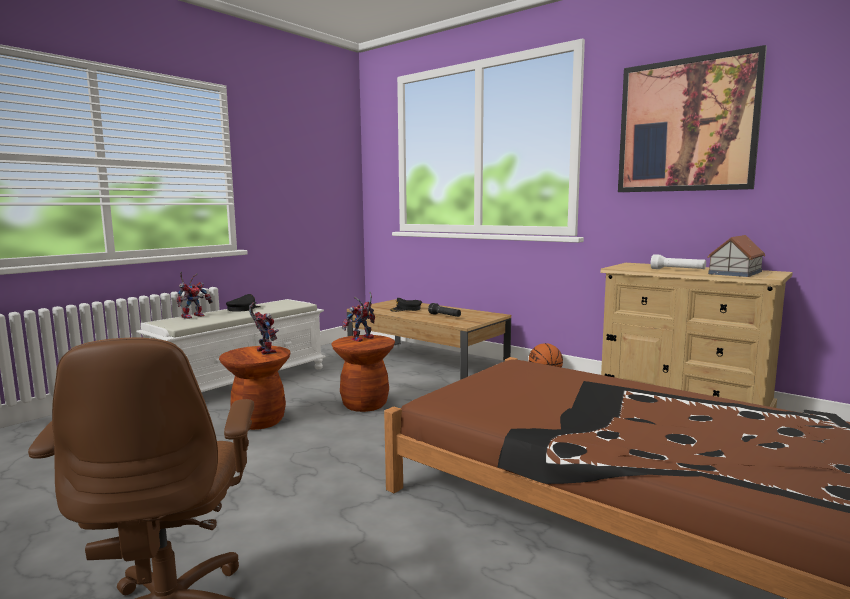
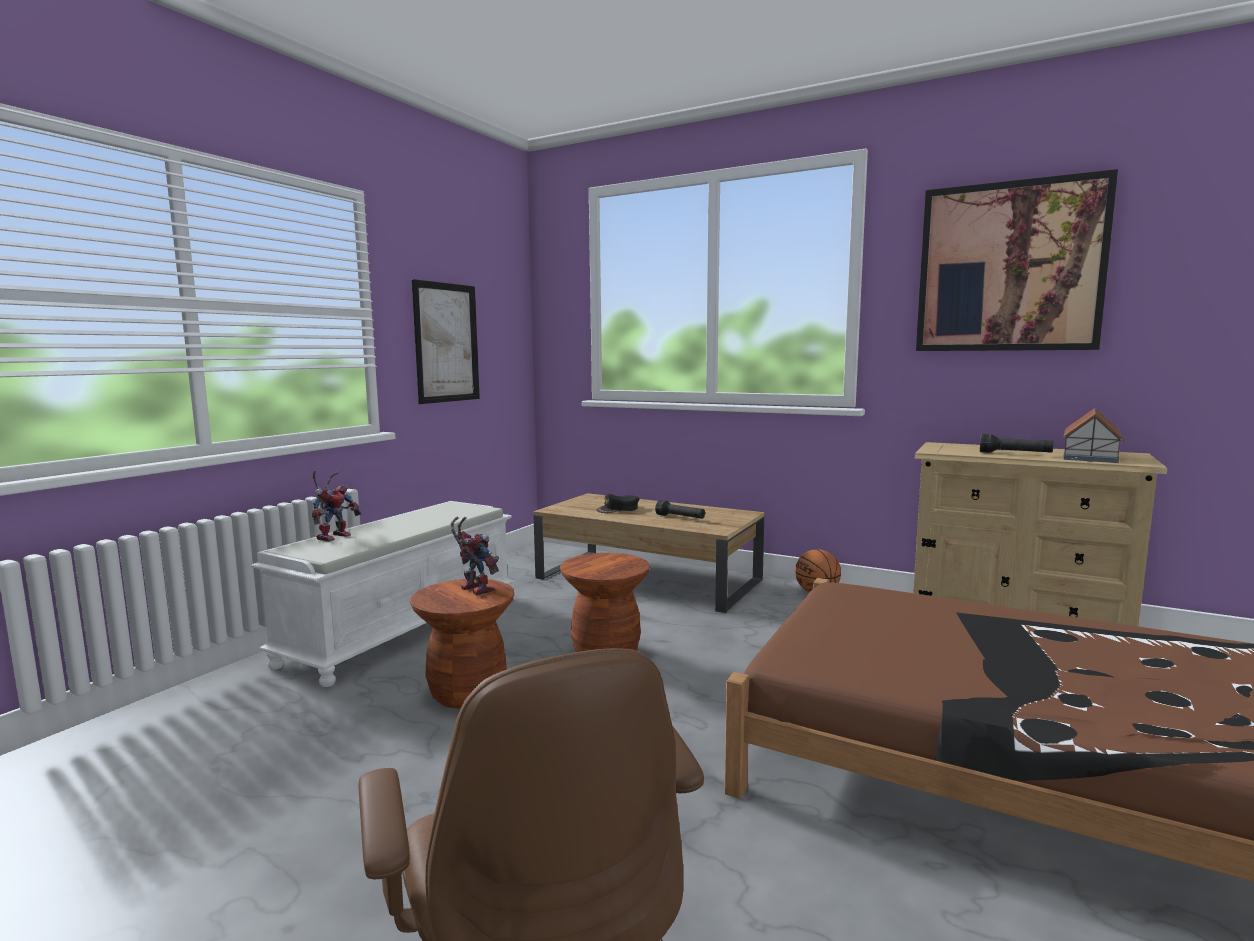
camera: 10 degrees left, 0 degrees up
black cap [226,294,261,312] -> none
toy robot [342,292,375,342] -> none
white flashlight [650,254,706,269] -> black flashlight [980,434,1054,453]
none -> picture [411,279,480,404]

